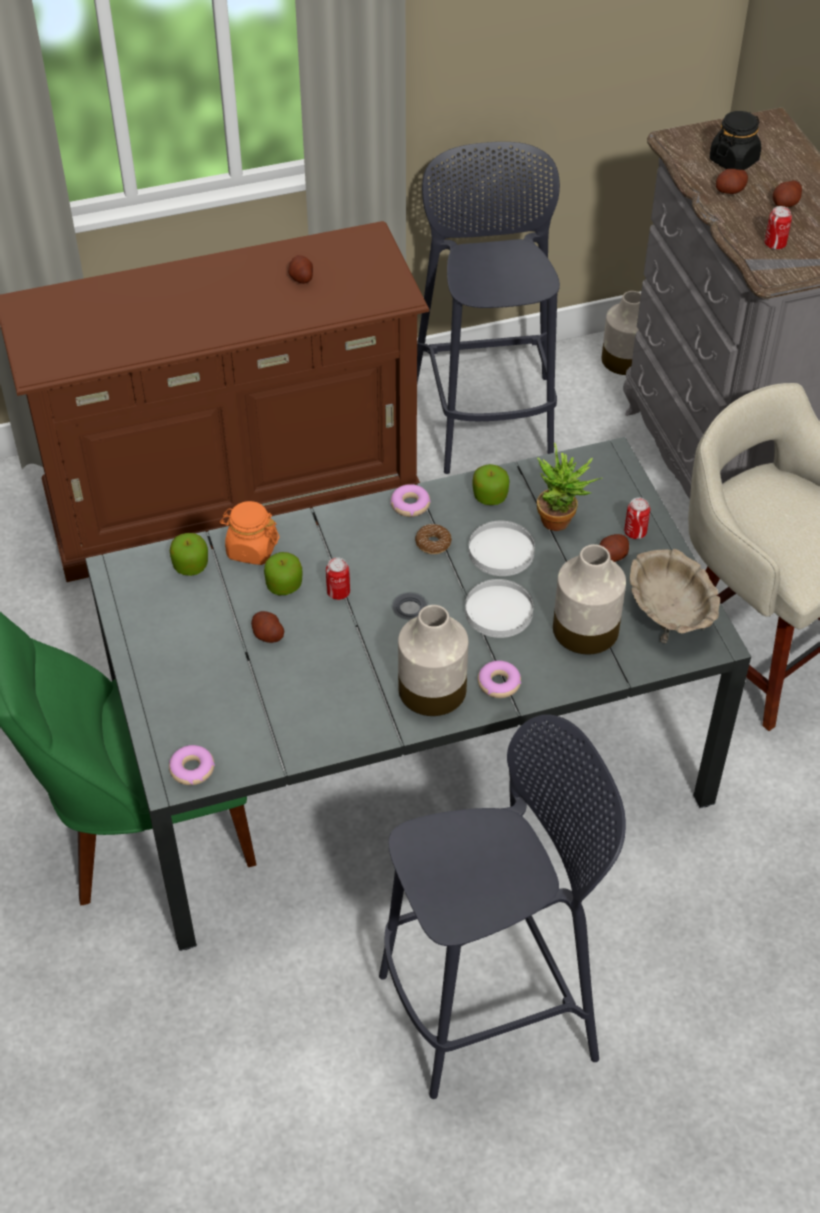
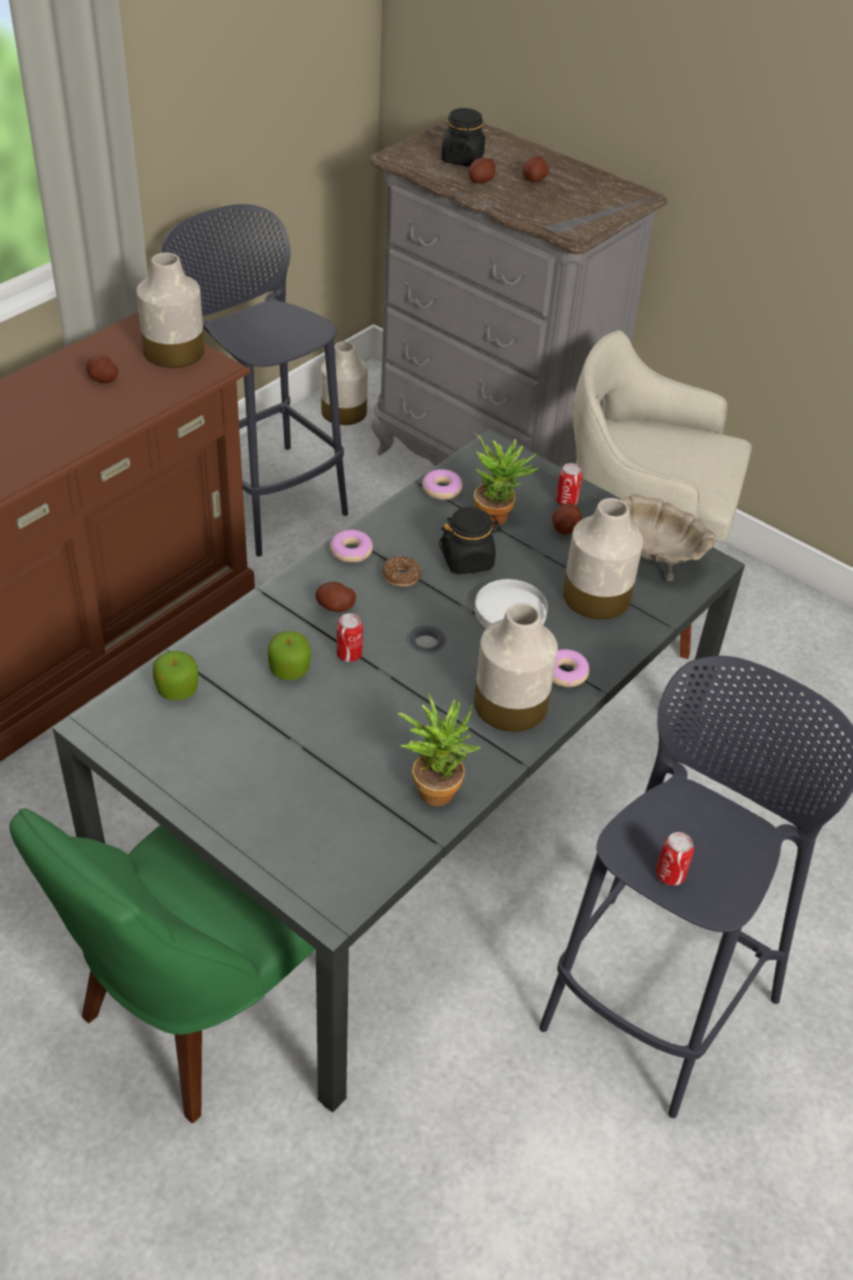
camera: 35 degrees left, 5 degrees down
donut [169,745,215,785] -> donut moved to [422,469,463,500]
orange jar [220,501,279,565] -> none
potato [251,611,284,643] -> potato moved to [316,582,356,612]
white plate [468,521,535,576] -> black jar [439,507,502,574]
apple [473,464,510,505] -> none
can [765,206,792,250] -> can moved to [656,832,694,886]
none -> beige vase [136,252,205,368]
none -> potted plant [397,693,480,806]

